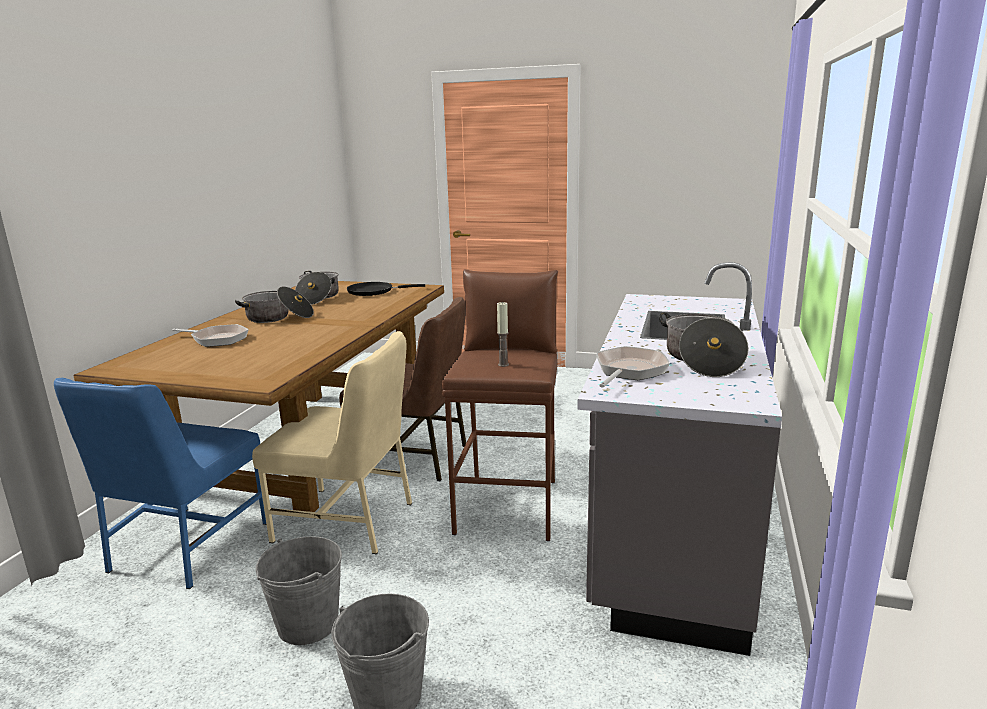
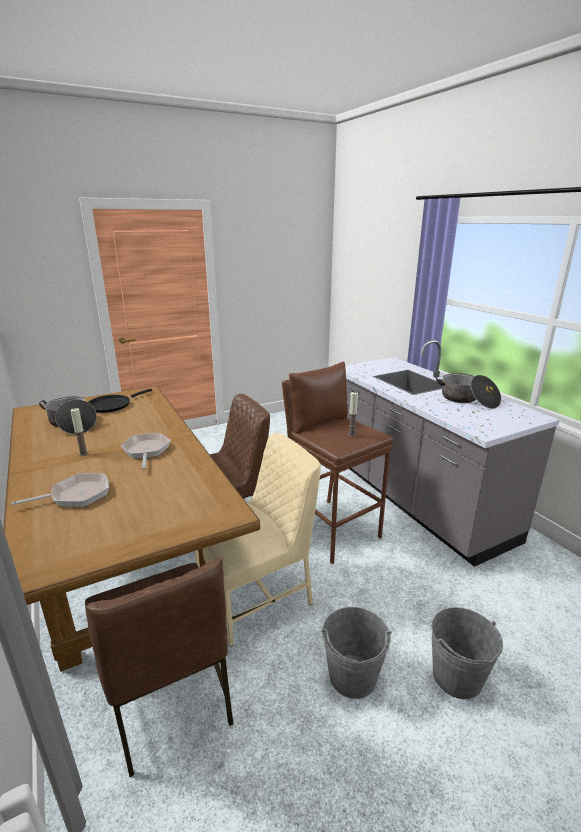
camera: 45 degrees left, 5 degrees up
blue chair [54,378,267,589] -> brown chair [85,558,233,777]
cooking pot [235,287,314,323] -> candle [70,408,88,456]
frying pan [596,346,670,388] -> frying pan moved to [121,433,171,470]

